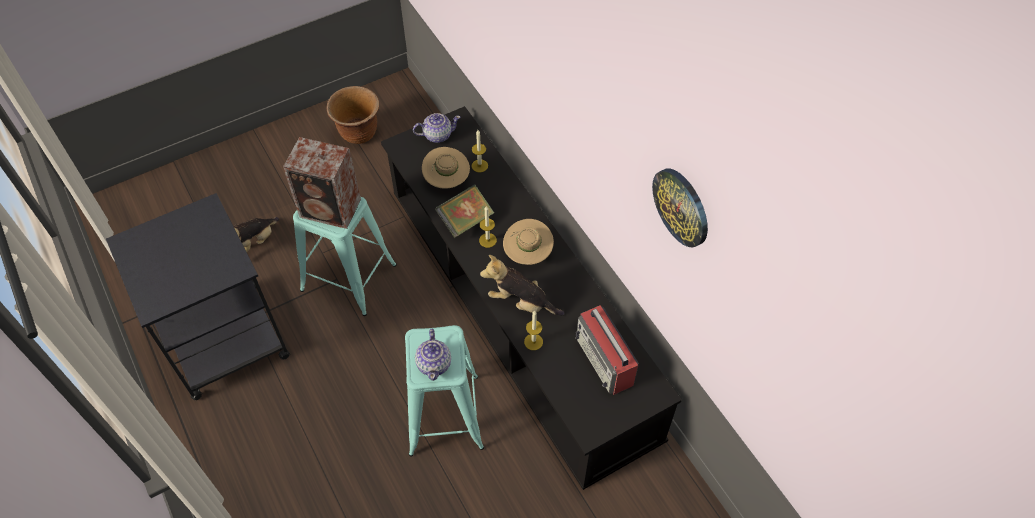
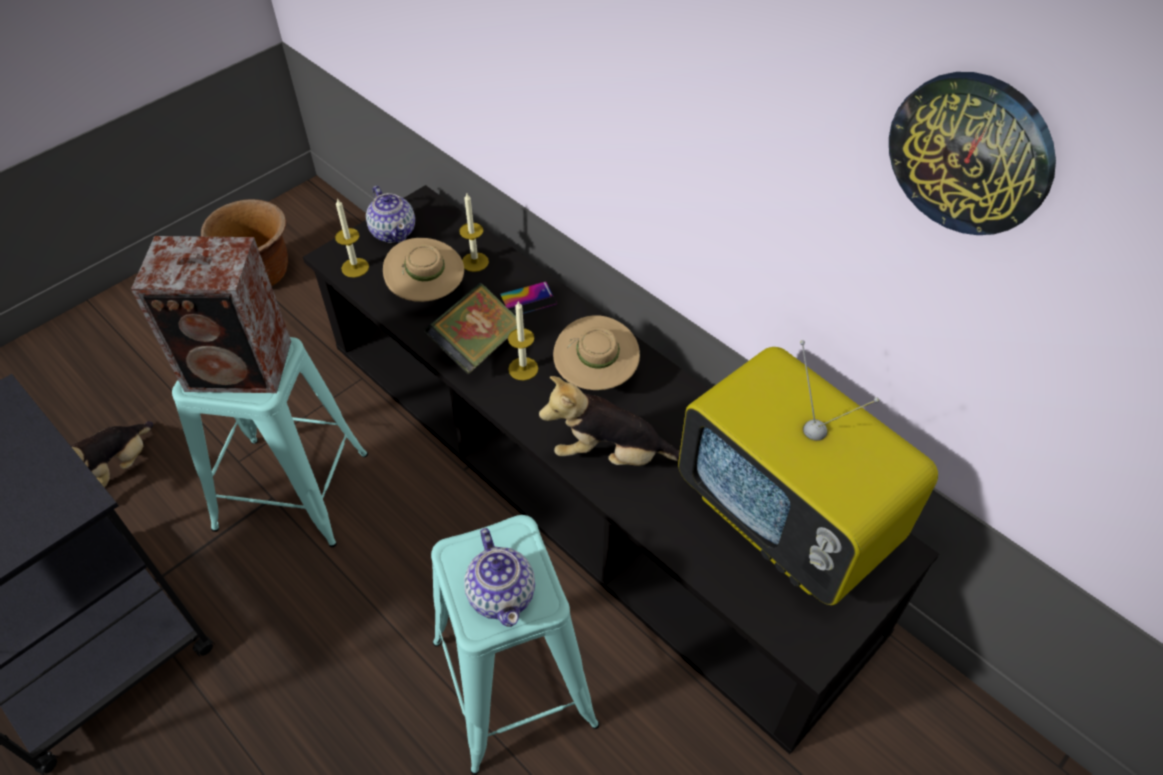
camera: 15 degrees left, 5 degrees down
teapot [413,113,460,143] -> teapot turned 90 degrees clockwise [366,186,415,243]
candle [524,310,543,350] -> candle moved to [335,198,369,277]
radio [575,305,639,395] -> television [678,340,938,605]
none -> phone [500,281,557,316]

